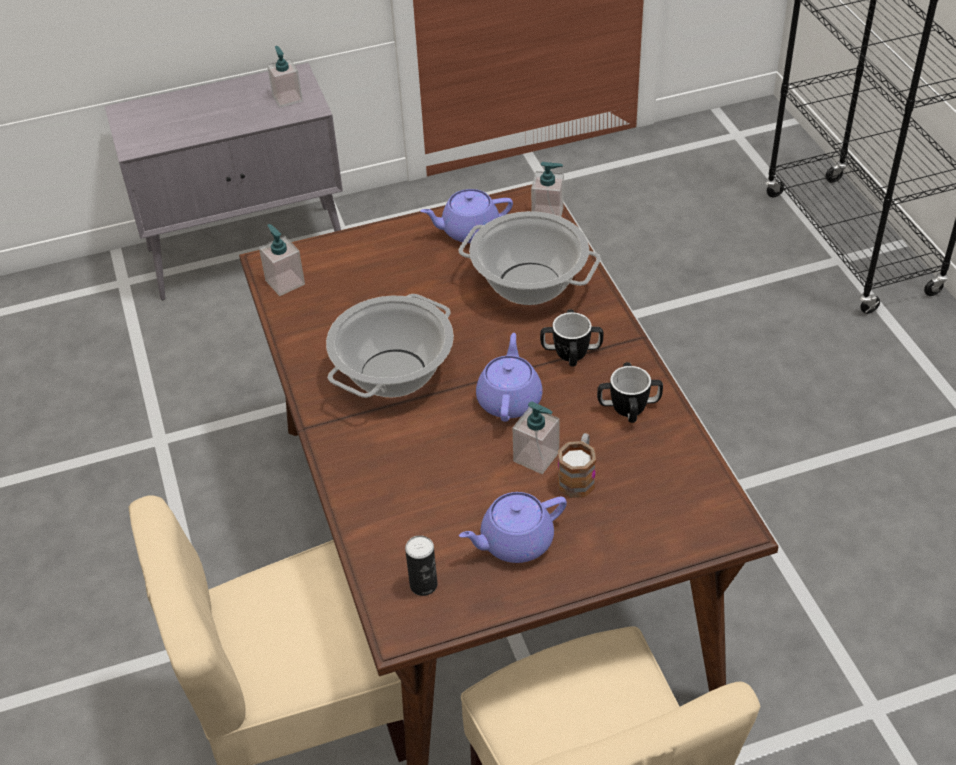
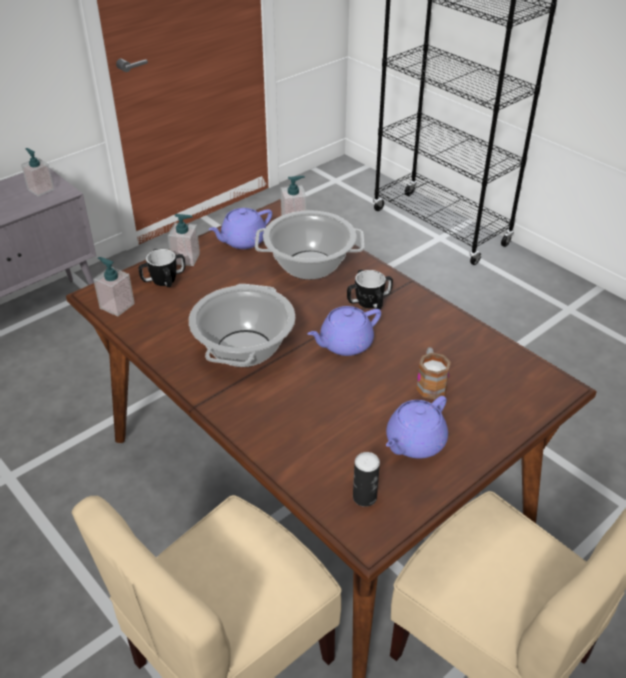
camera: 25 degrees left, 5 degrees down
purple teapot [476,333,542,422] -> purple teapot turned 105 degrees counterclockwise [307,306,381,356]
soap dispenser [513,401,560,474] -> soap dispenser moved to [168,214,200,266]
mug [597,362,663,423] -> mug moved to [138,249,185,287]

